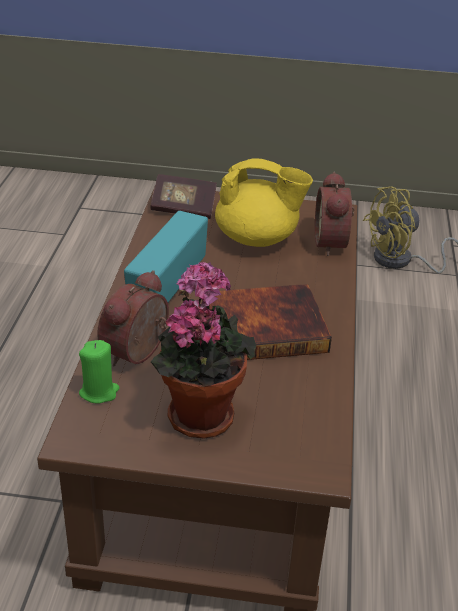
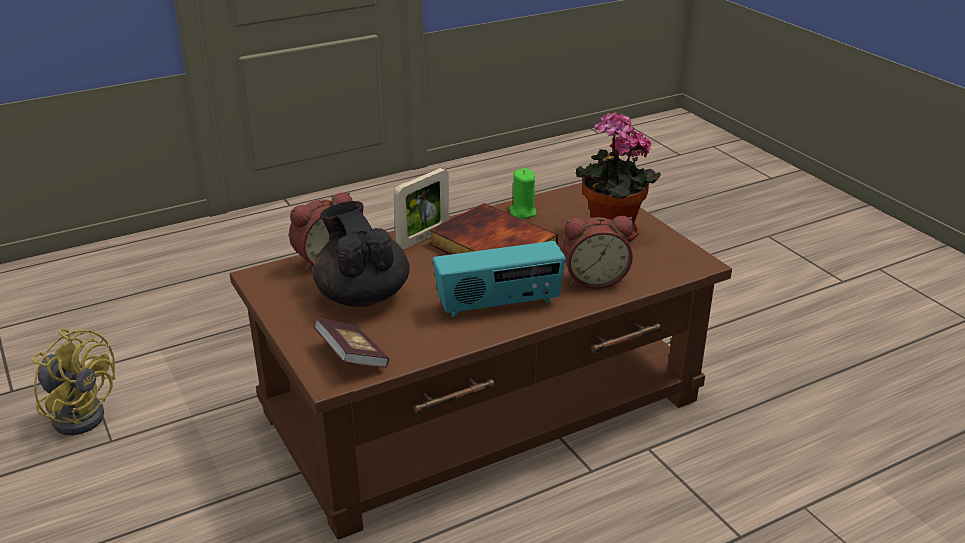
camera: 125 degrees left, 5 degrees down
green candle [79,340,119,403] -> green candle moved to [509,168,536,219]
yellow teapot [215,158,313,247] -> black teapot [313,201,410,307]
none -> picture frame [394,168,450,249]

